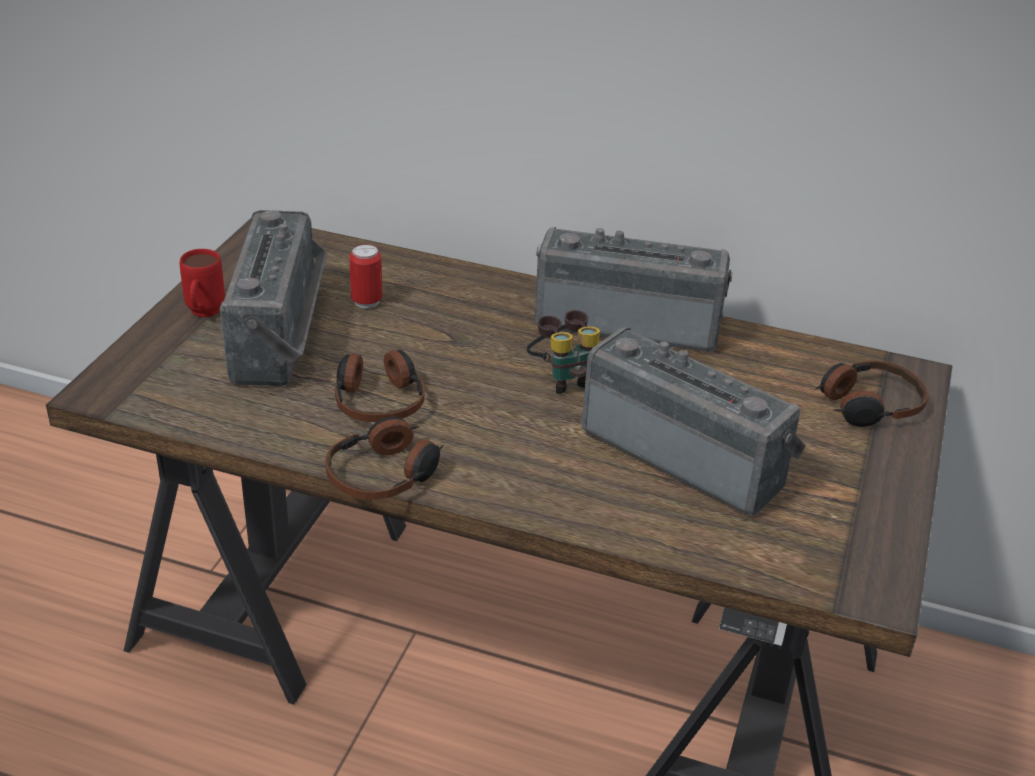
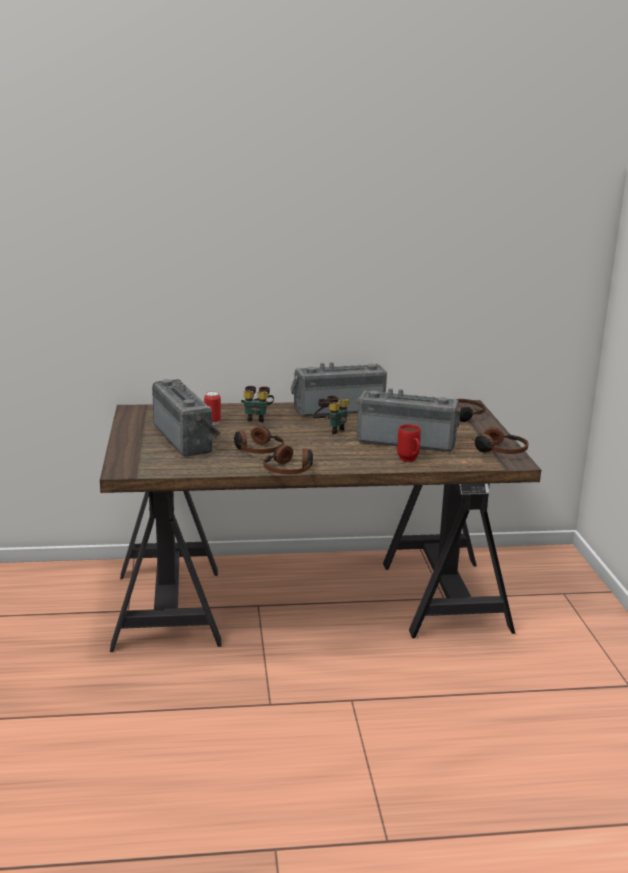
camera: 25 degrees left, 15 degrees down
red mug [180,249,225,317] -> red mug moved to [397,424,421,462]
none -> binoculars [241,386,274,423]
none -> headphones [472,427,528,454]

